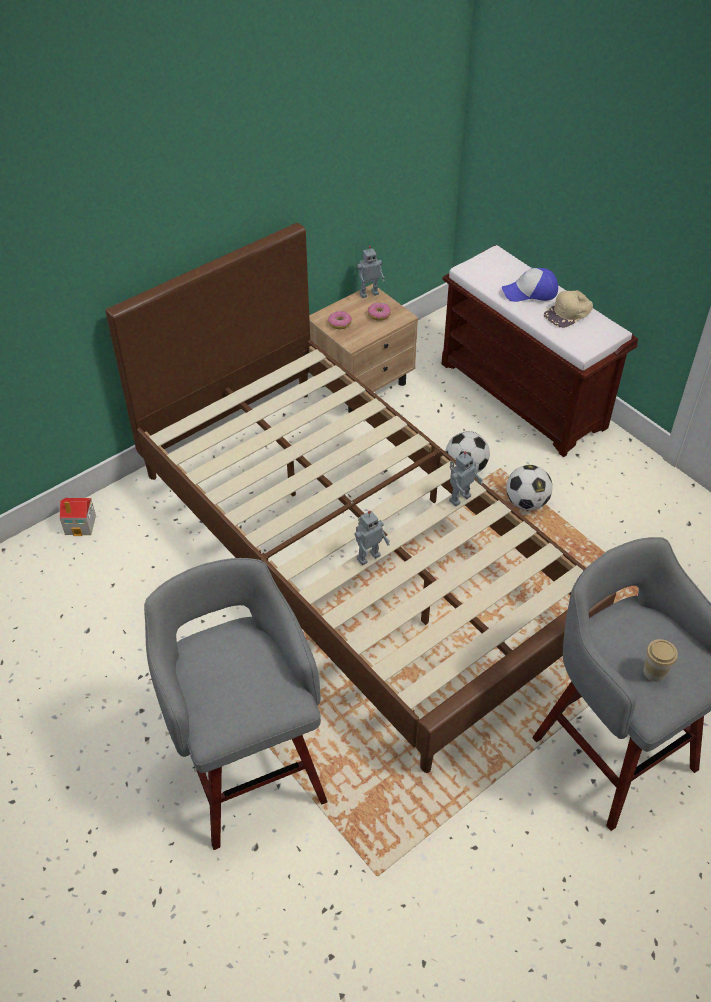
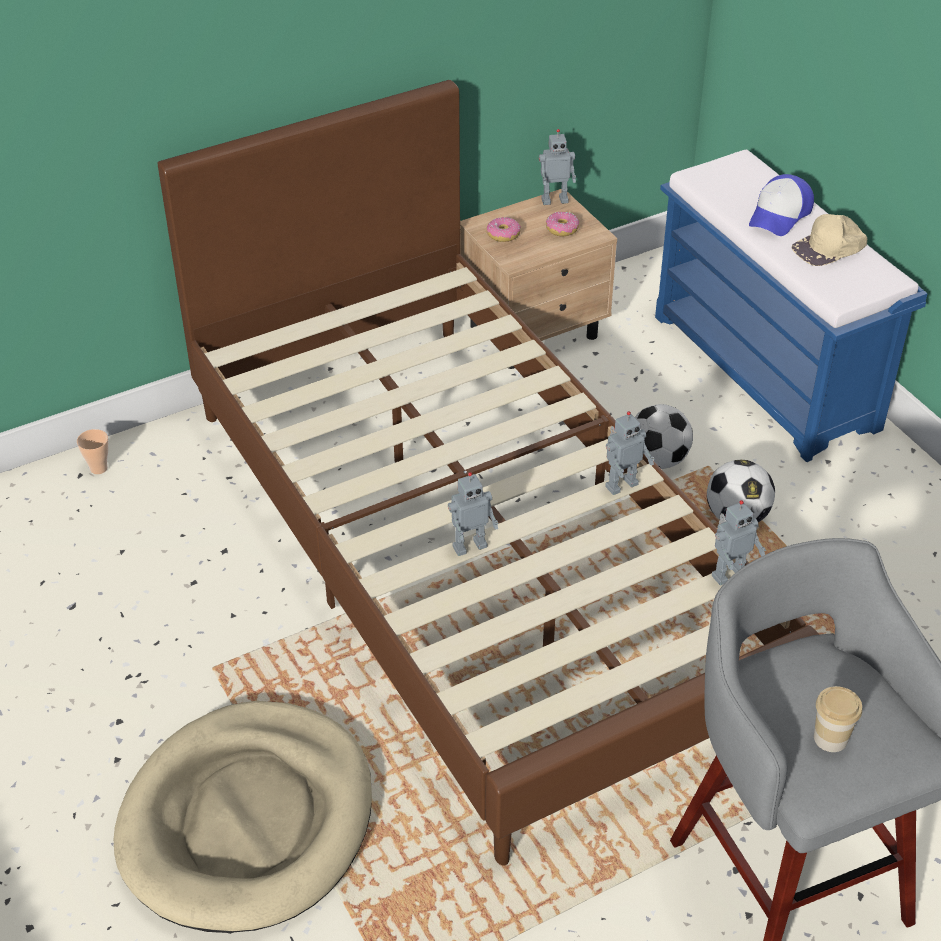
camera: 10 degrees right, 5 degrees down
toy house [60,498,96,536] -> cup [77,429,109,474]
grey stool [144,558,328,850] -> beige dog bed [114,701,372,933]
brown bench [442,245,638,457] -> blue bench [655,150,928,462]
cap [502,268,558,302] -> cap turned 60 degrees counterclockwise [749,174,814,236]
none -> toy robot [712,500,766,585]

